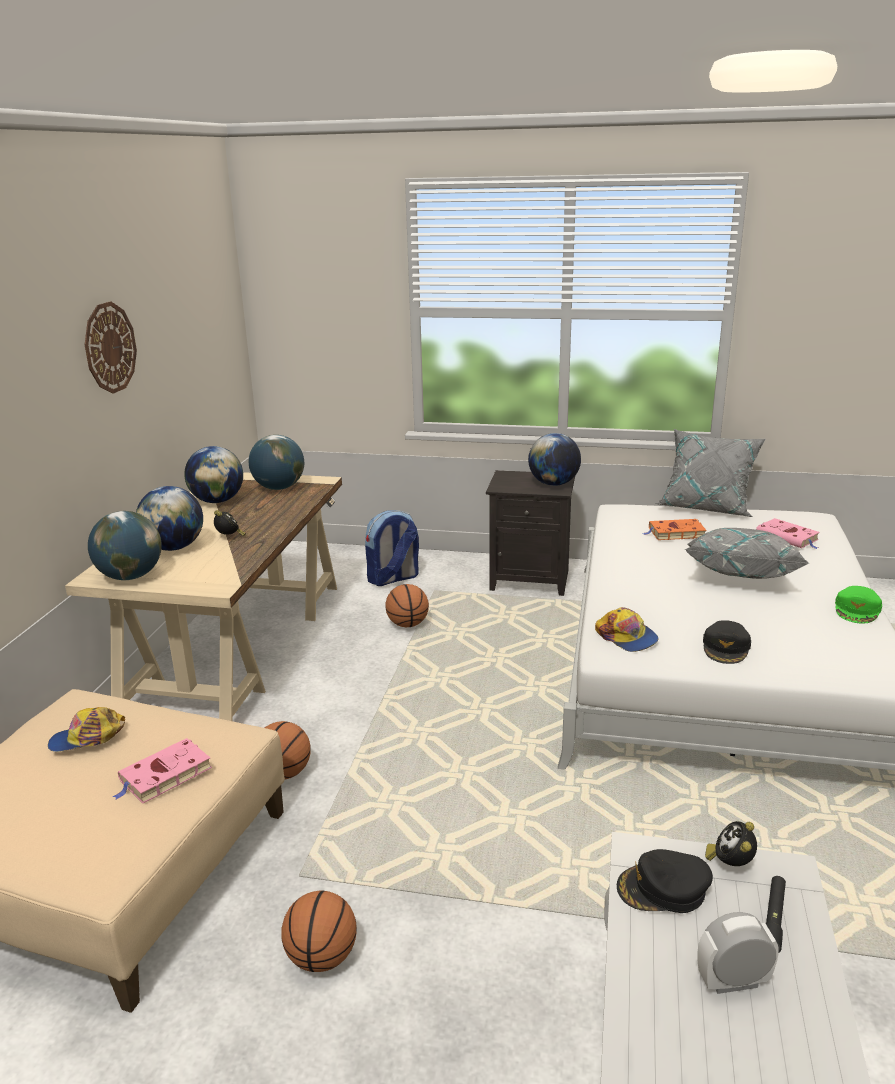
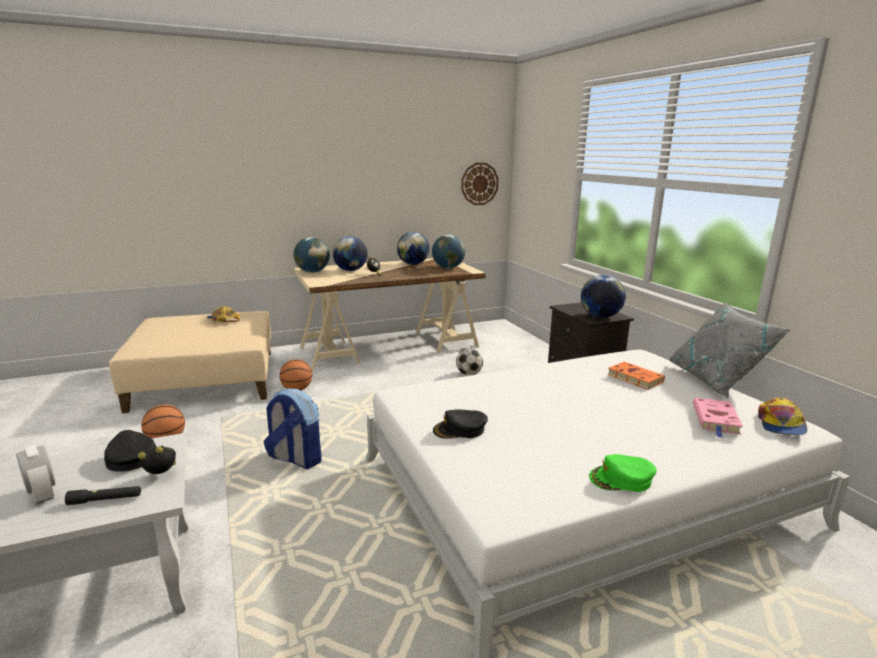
camera: 55 degrees right, 5 degrees down
wall clock [85,301,137,394] -> wall clock moved to [461,163,499,205]
pink book [113,738,212,803] -> none
backpack [365,510,419,586] -> backpack moved to [263,388,322,469]
basketball [385,584,429,627] -> football [456,348,483,376]
cap [595,607,659,652] -> cap moved to [758,398,807,435]
grey pillow [684,528,809,579] -> none

